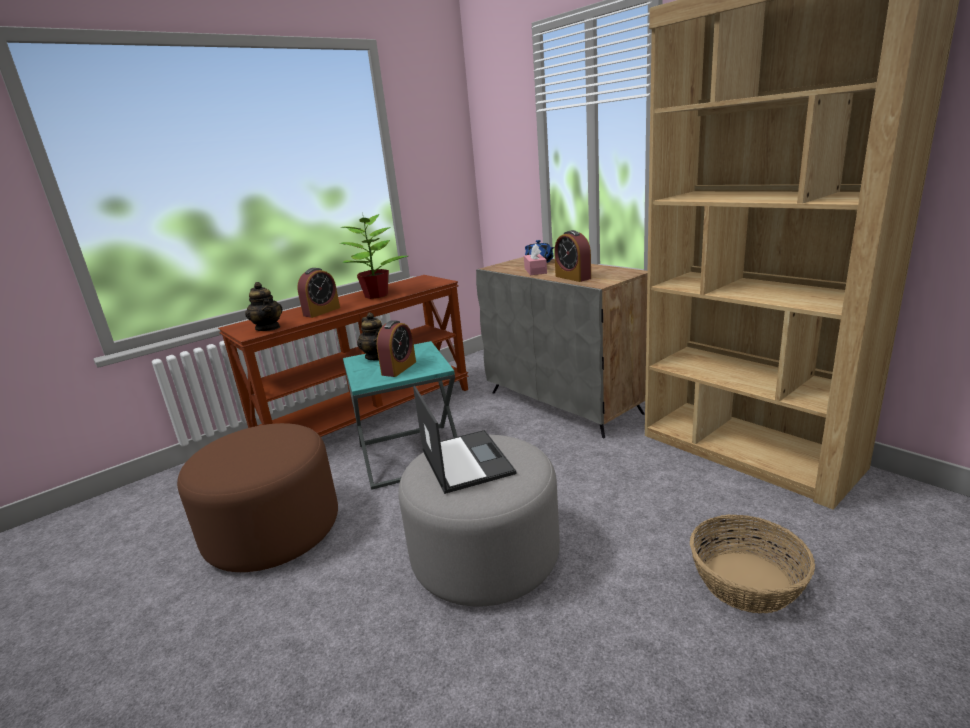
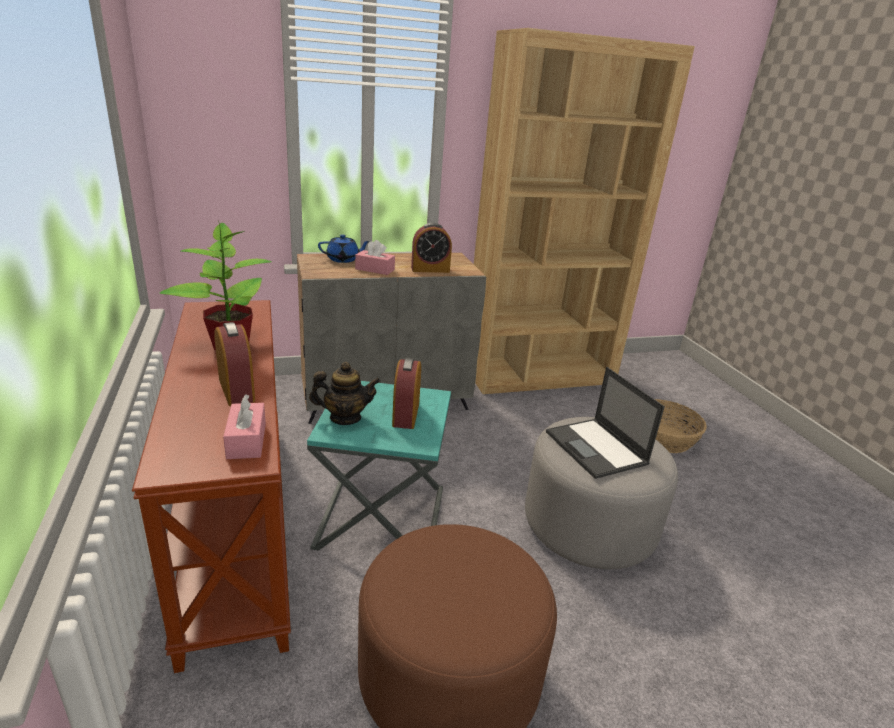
camera: 70 degrees left, 5 degrees up
teapot [245,282,282,331] -> pink tissue box [223,394,266,459]
alarm clock [377,320,416,377] -> alarm clock turned 135 degrees counterclockwise [392,358,421,429]
laptop [413,386,516,494] -> laptop turned 120 degrees counterclockwise [546,367,665,479]

